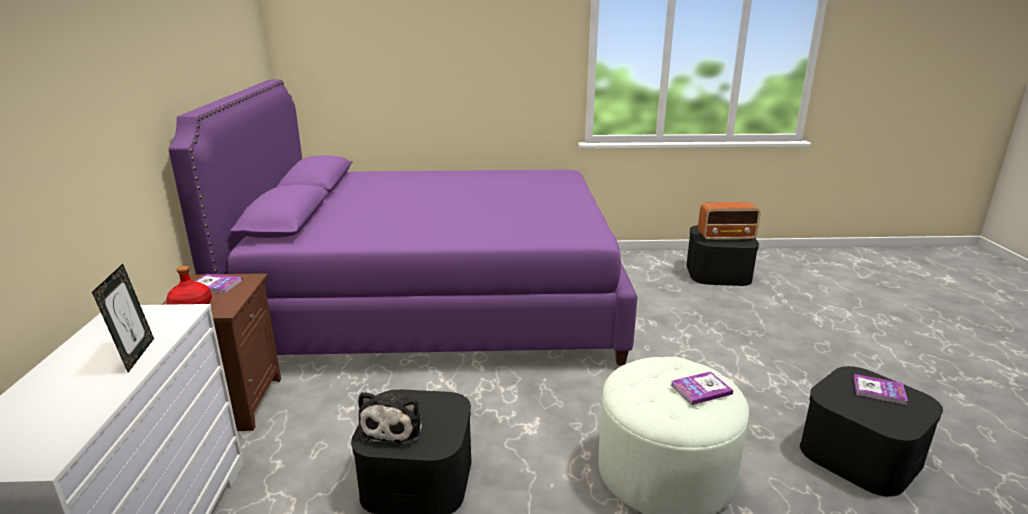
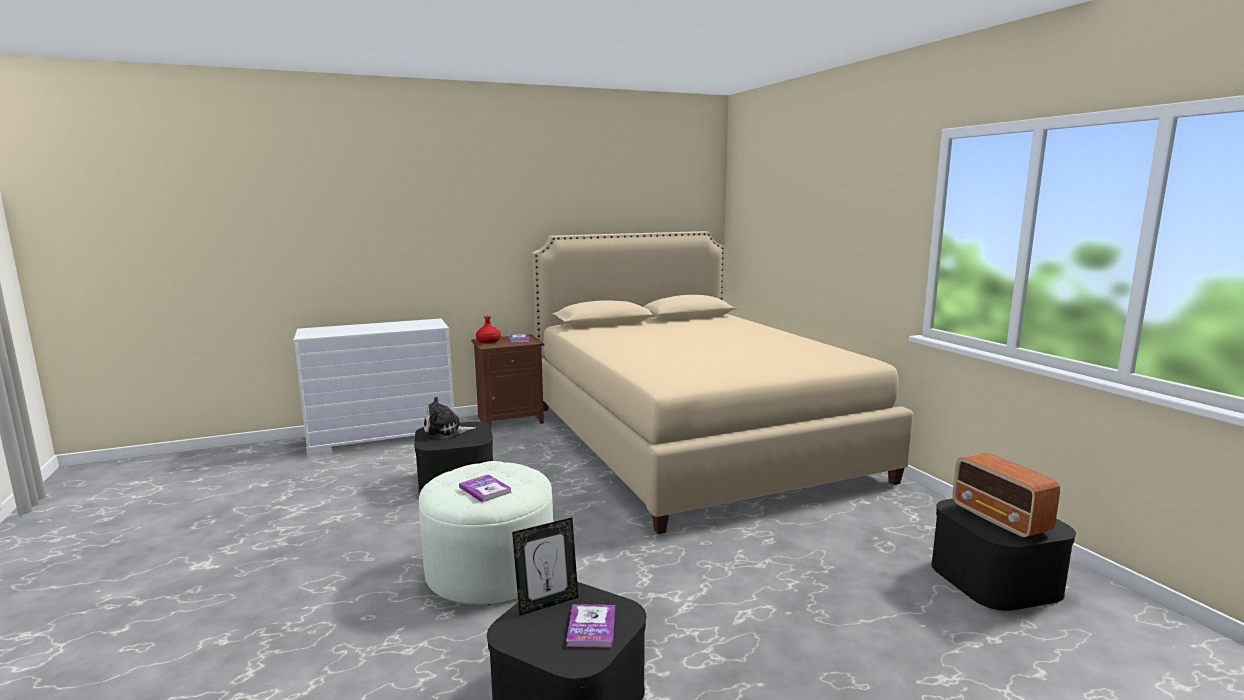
camera: 70 degrees right, 10 degrees down
picture frame [92,264,154,373] -> picture frame moved to [512,518,578,616]
purple bed [168,79,637,365] -> beige bed [531,231,913,534]

